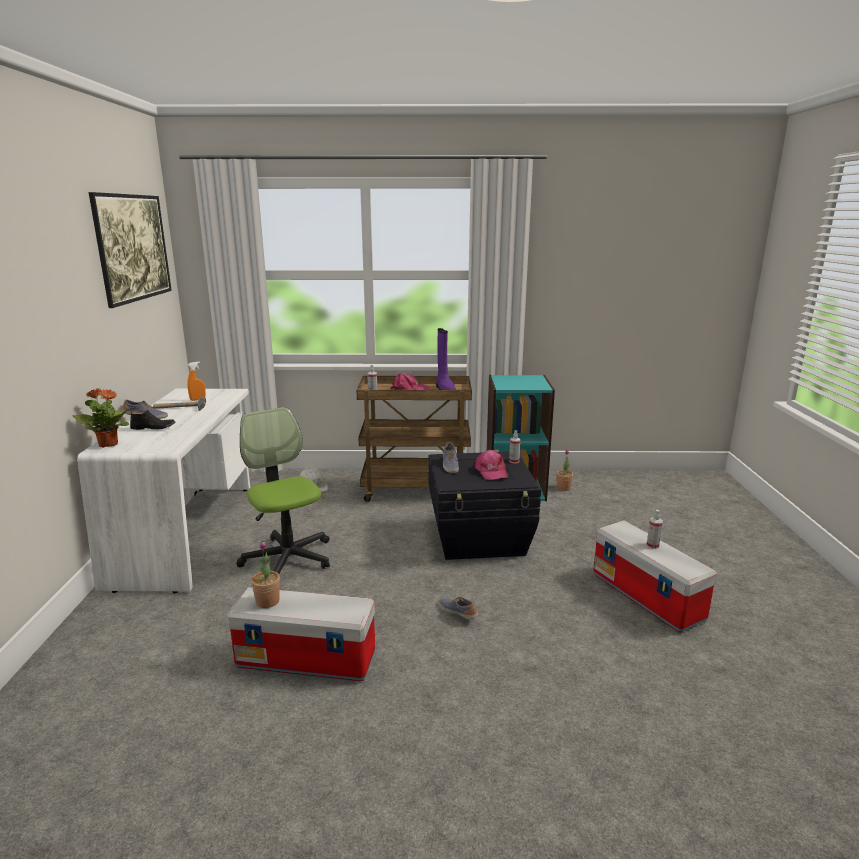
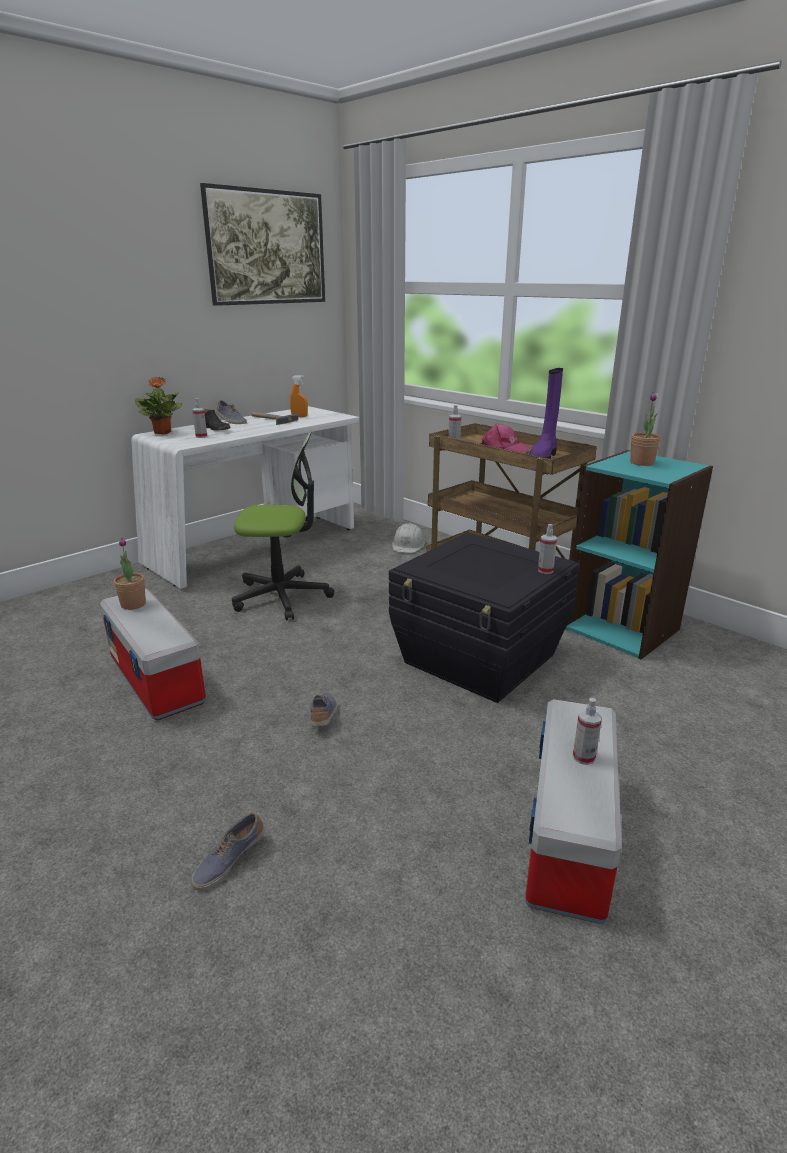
camera: 45 degrees right, 5 degrees up
office chair [237,407,330,574] -> office chair turned 75 degrees clockwise [232,431,334,621]
shoe [443,442,459,473] -> shoe moved to [191,812,265,891]
pink cap [474,450,508,480] -> none
potted plant [556,450,573,491] -> potted plant moved to [630,393,661,466]
none -> spray bottle [192,399,207,438]

